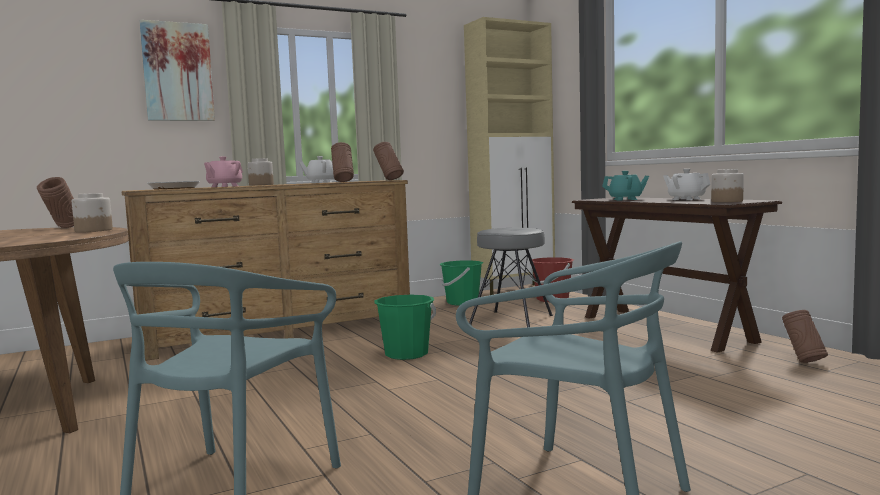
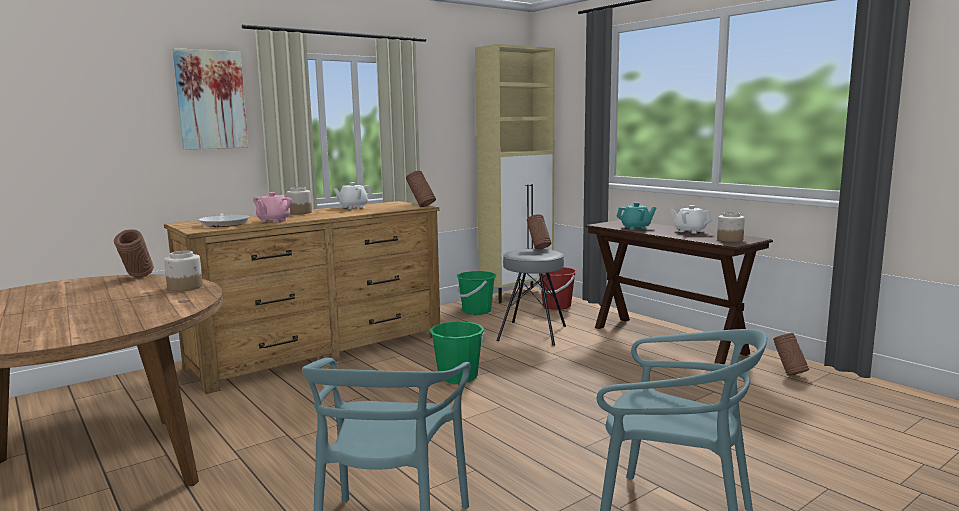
camera: 10 degrees left, 5 degrees up
brown vase [331,142,354,182] -> brown vase moved to [527,214,551,249]

